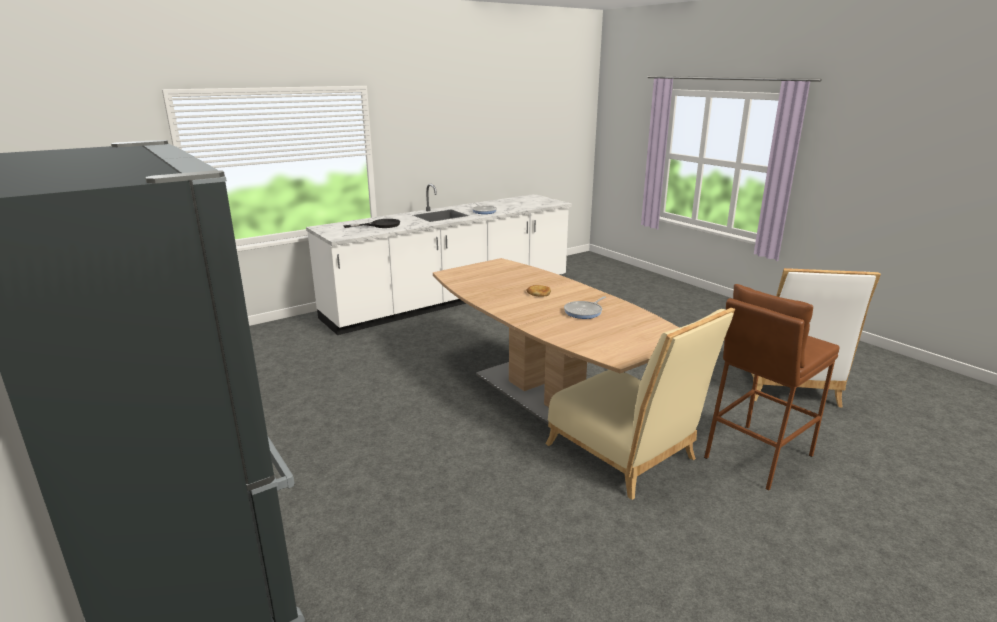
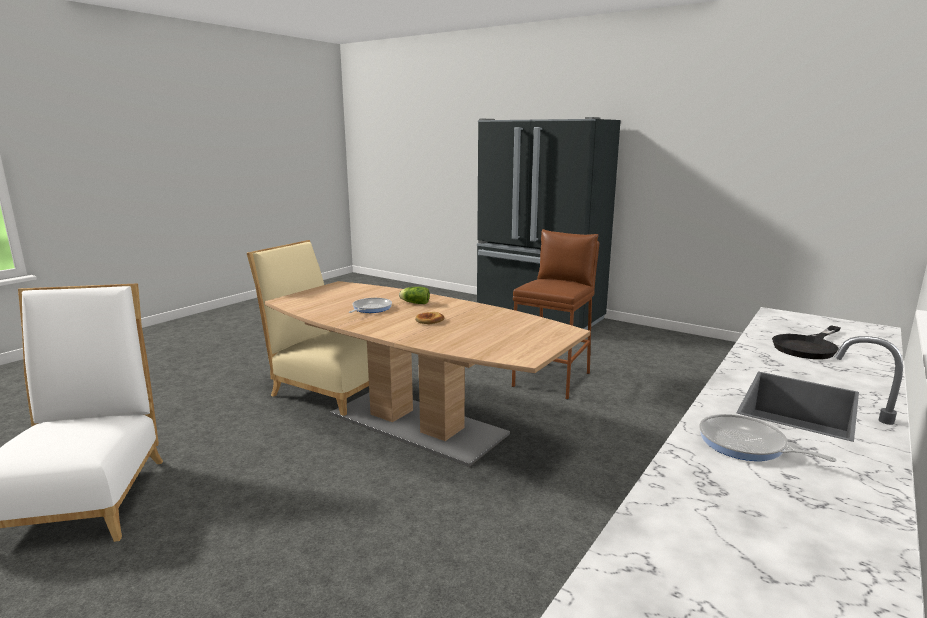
camera: 160 degrees right, 5 degrees down
brown stool [704,284,839,491] -> brown stool moved to [512,229,599,399]
none -> lettuce [399,287,430,304]

